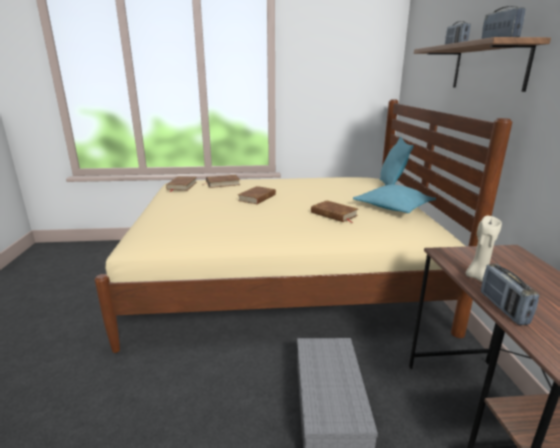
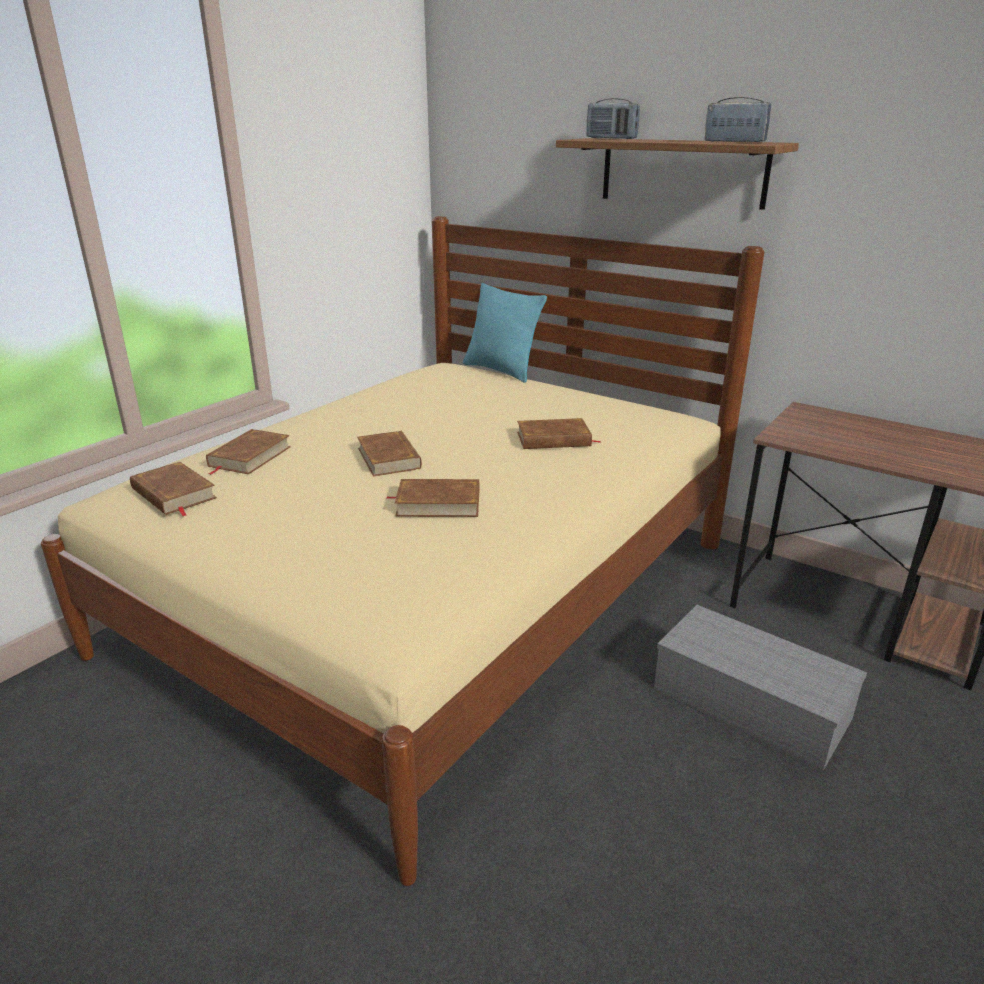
camera: 50 degrees left, 5 degrees up
turquoise pillow [353,185,436,213] -> none
beige candle [466,216,502,282] -> none
radio [481,264,539,325] -> none
none -> brown book [386,479,479,517]

